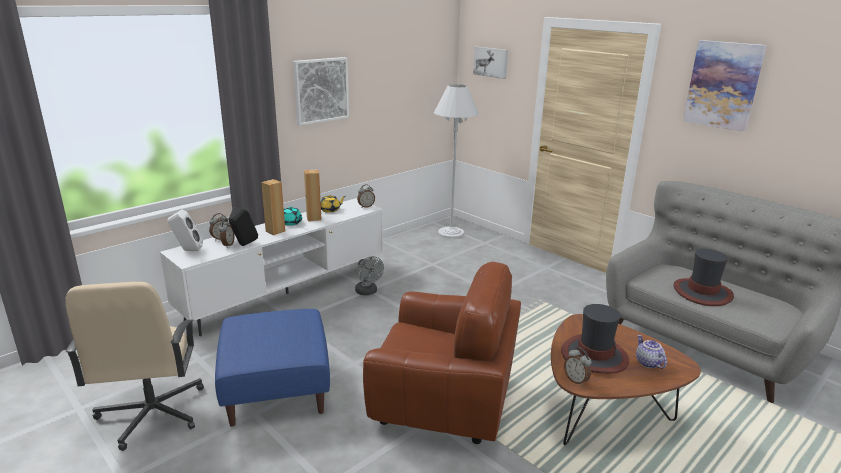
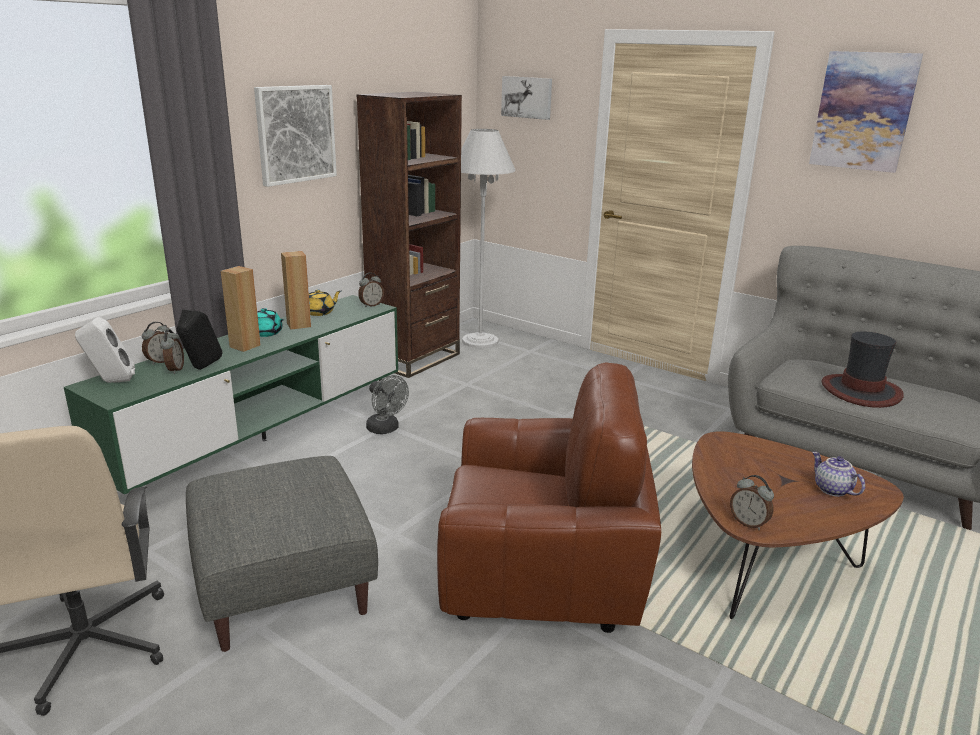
camera: 10 degrees left, 0 degrees up
white tv stand [160,198,383,336] -> green tv stand [64,295,398,494]
blue ottoman [215,309,330,427] -> grey ottoman [186,456,378,652]
hat [561,304,629,374] -> none
none -> brown bookcase [356,92,462,378]

